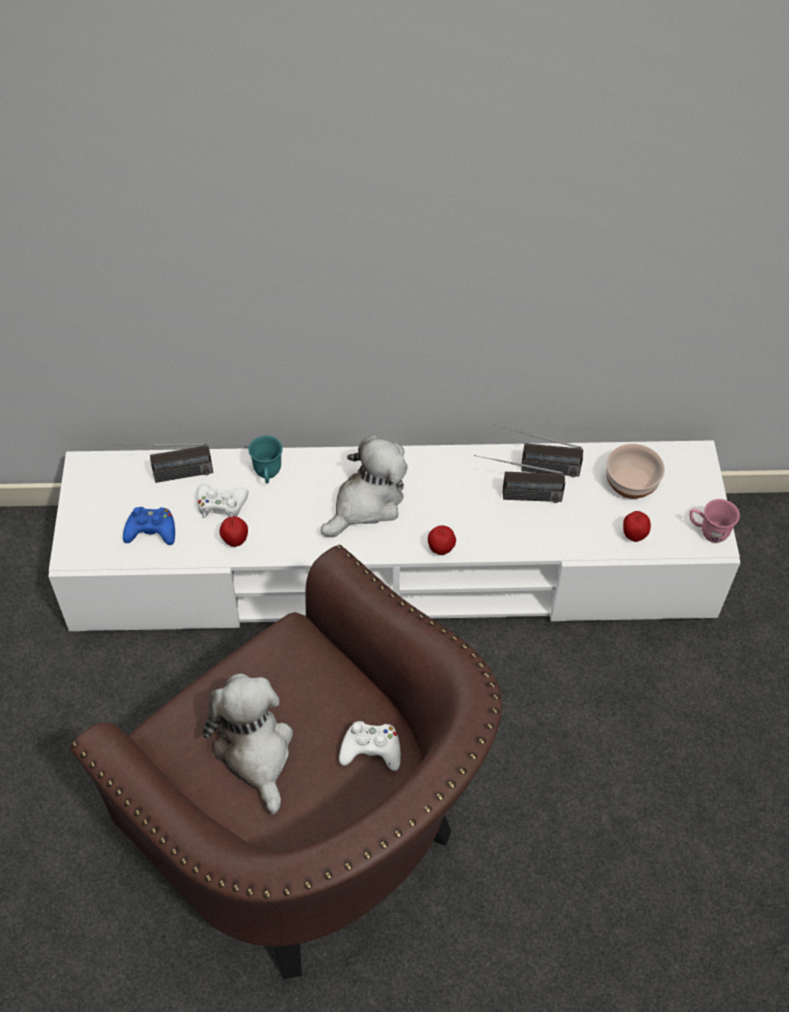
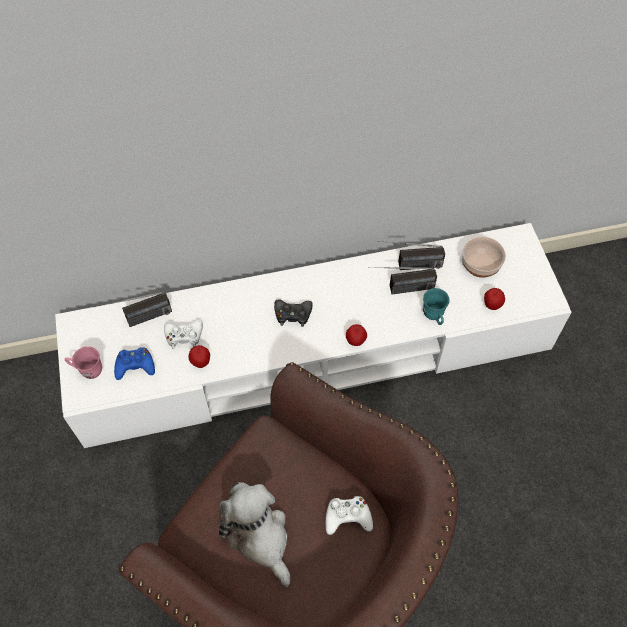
camera: 10 degrees left, 5 degrees up
turquoise mug [248,435,283,484] -> turquoise mug moved to [423,288,450,325]
plush toy [321,435,408,537] -> black game controller [274,300,313,327]
pink mug [689,499,740,543] -> pink mug moved to [65,346,102,379]

